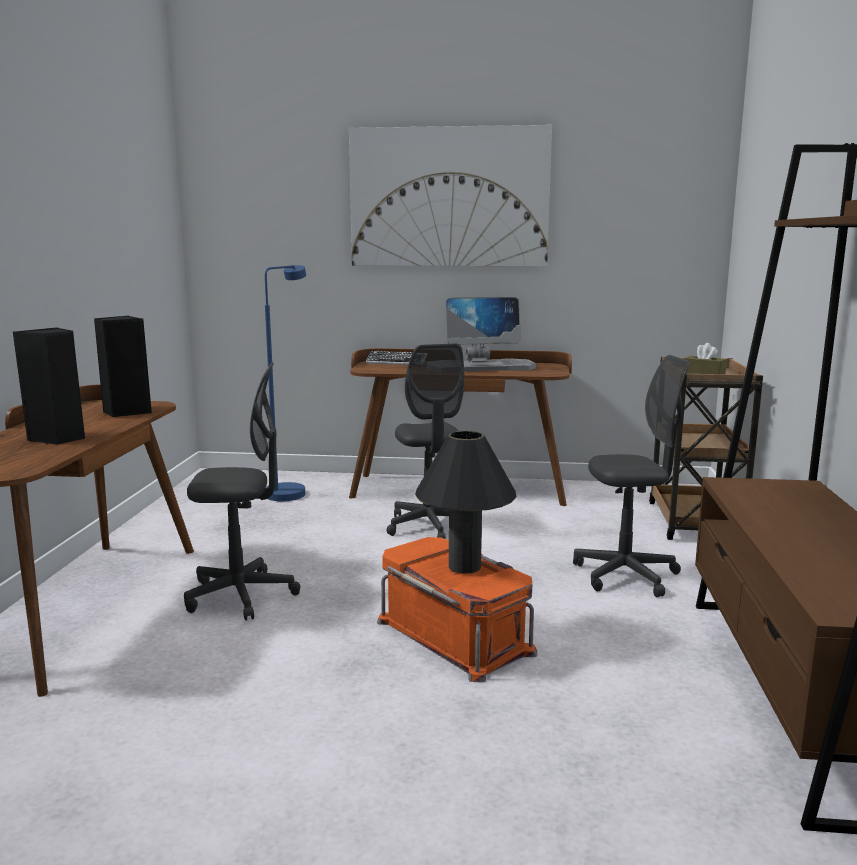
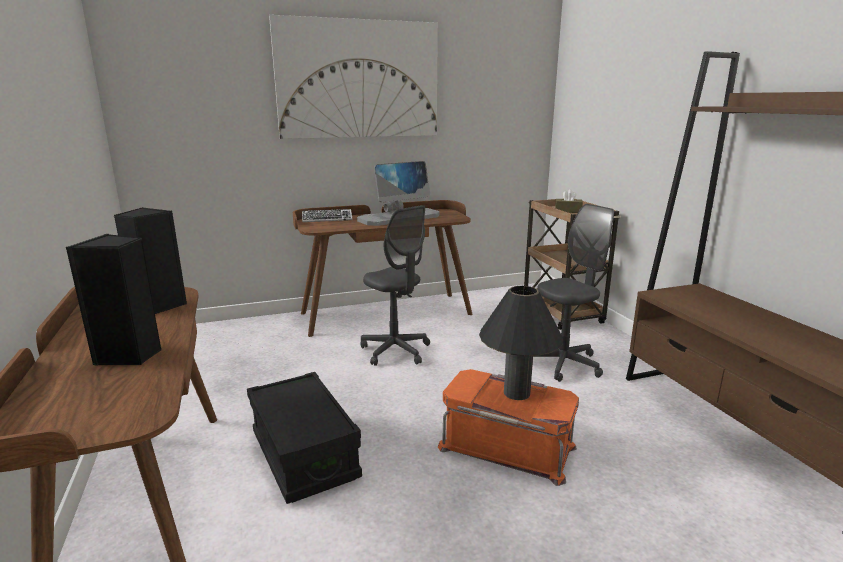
camera: 25 degrees left, 5 degrees up
grey office chair [184,362,300,621] -> black storage box [247,372,362,504]
blue floor lamp [265,265,306,501] -> none

